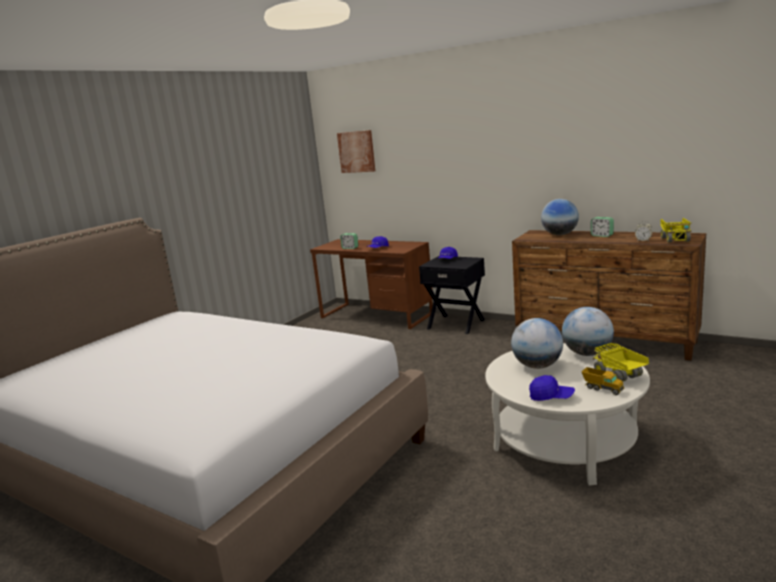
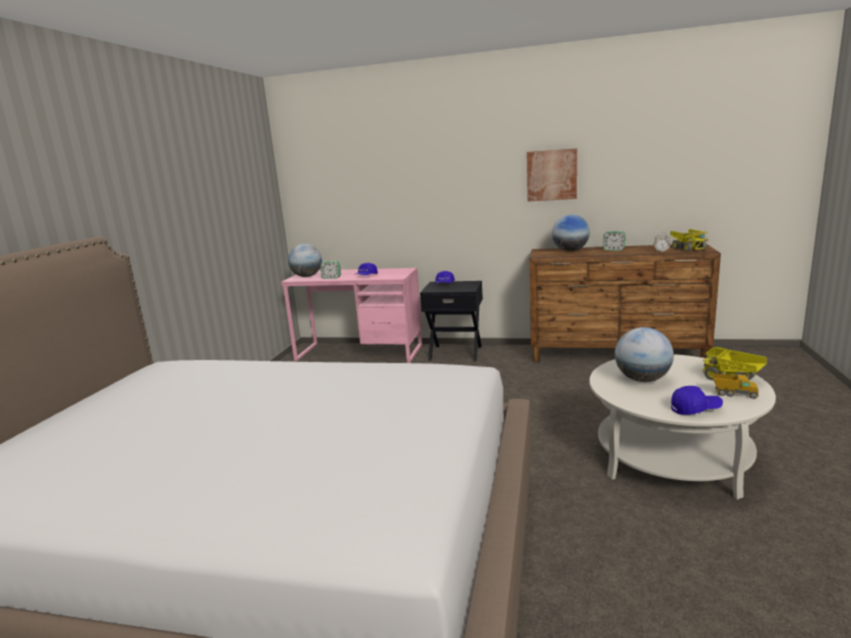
camera: 20 degrees left, 0 degrees up
brown desk [310,239,433,329] -> pink desk [281,268,422,363]
picture [337,130,375,173] -> picture moved to [527,148,577,201]
globe [562,307,614,356] -> globe moved to [288,244,322,277]

